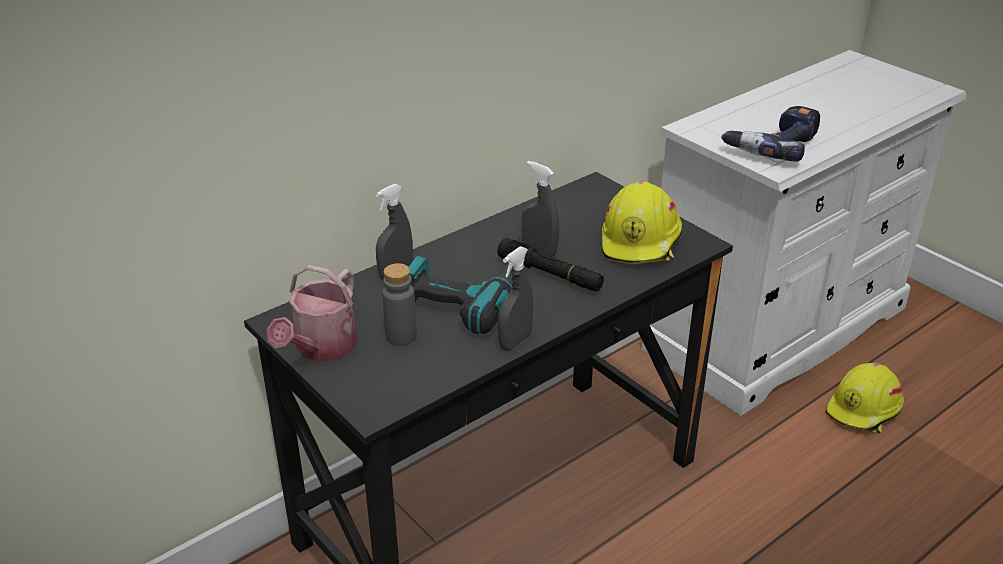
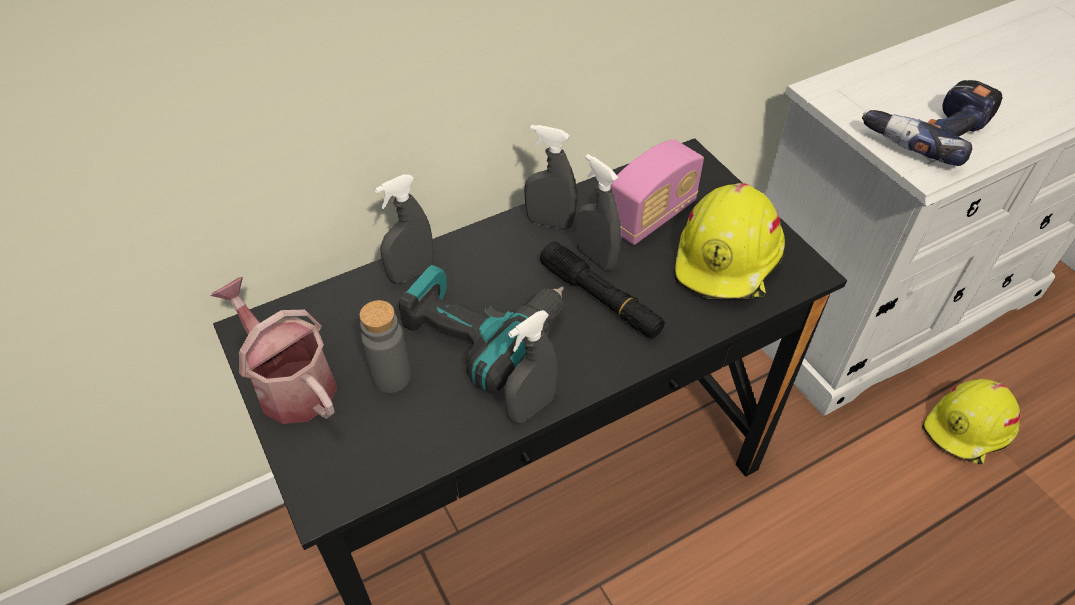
camera: 10 degrees right, 15 degrees up
watering can [267,265,357,362] -> watering can turned 105 degrees clockwise [211,277,337,424]
none -> grey spray bottle [524,125,577,230]
none -> radio [611,139,704,245]

